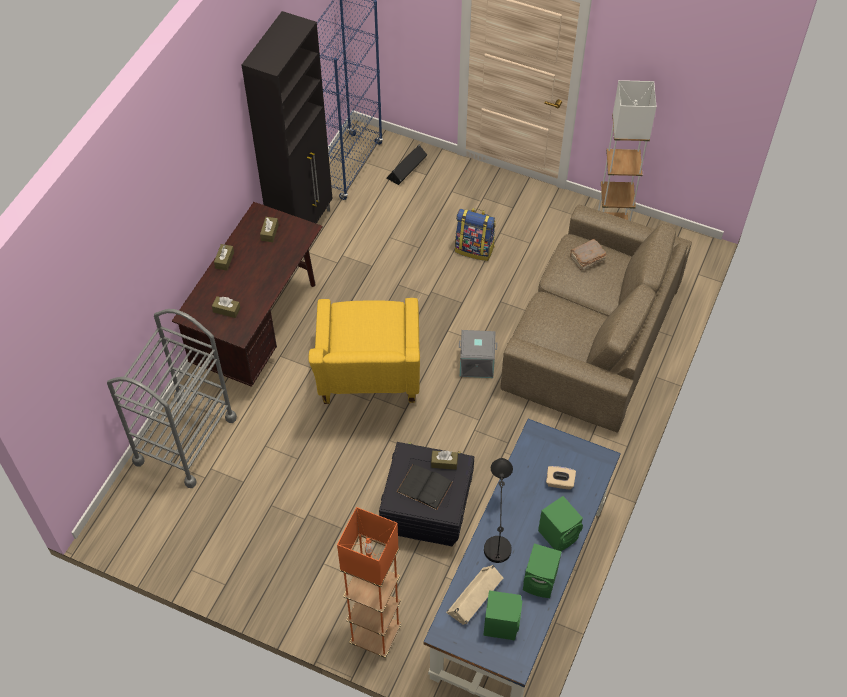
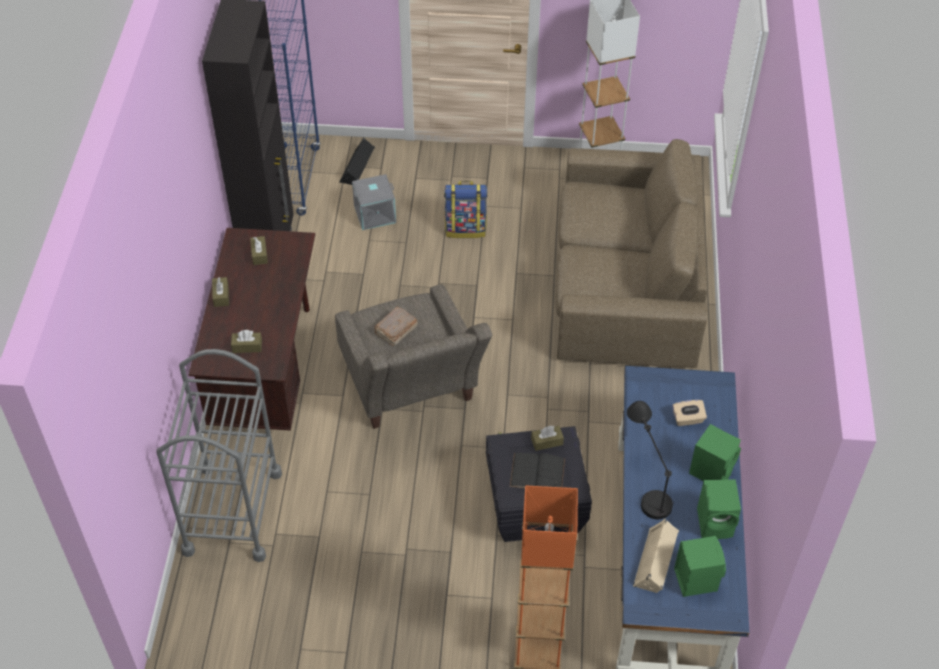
camera: 20 degrees left, 5 degrees down
yellow armchair [308,298,420,404] -> grey armchair [335,284,492,429]
grey storage box [459,330,497,378] -> grey storage box moved to [352,174,396,230]
brown book [570,239,607,270] -> brown book moved to [375,306,418,346]

